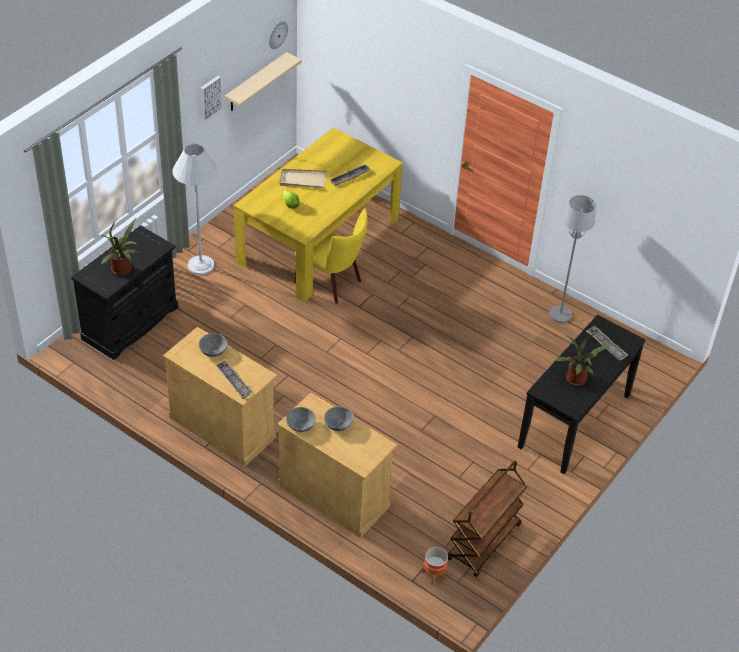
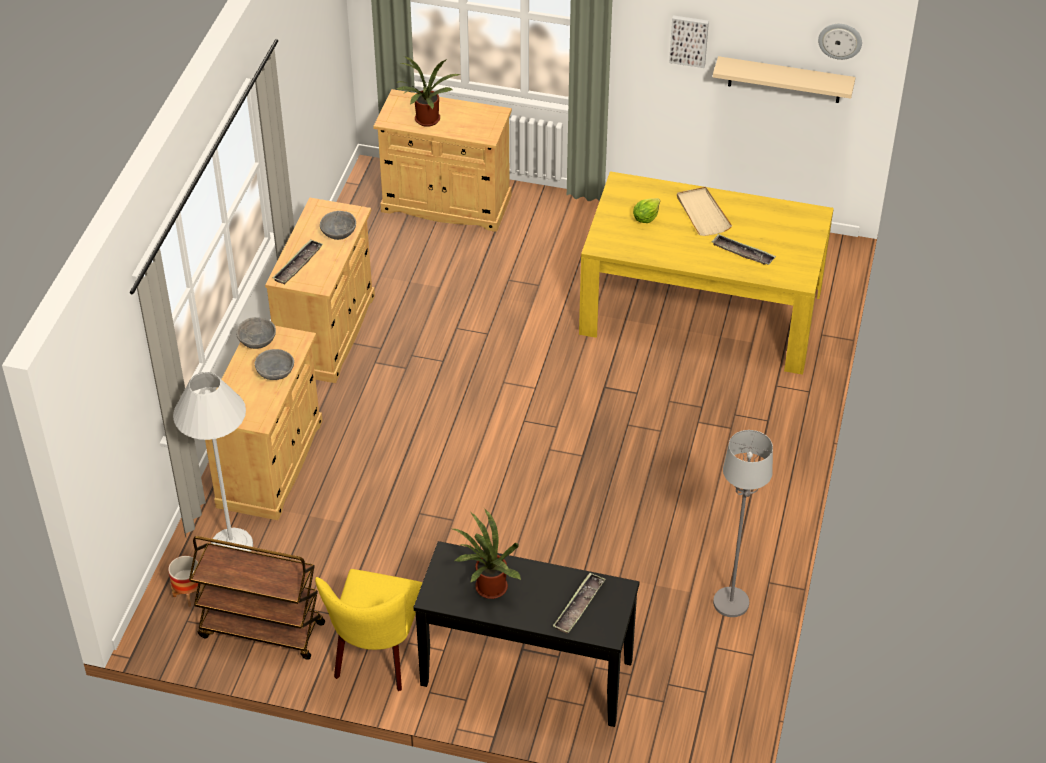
camera: 70 degrees right, 0 degrees up
black cabinet [71,225,179,360] -> beige cabinet [373,89,512,232]
white floor lamp [172,144,218,275] -> white floor lamp moved to [173,372,253,552]
yellow chair [295,208,368,303] -> yellow chair moved to [315,569,423,691]

